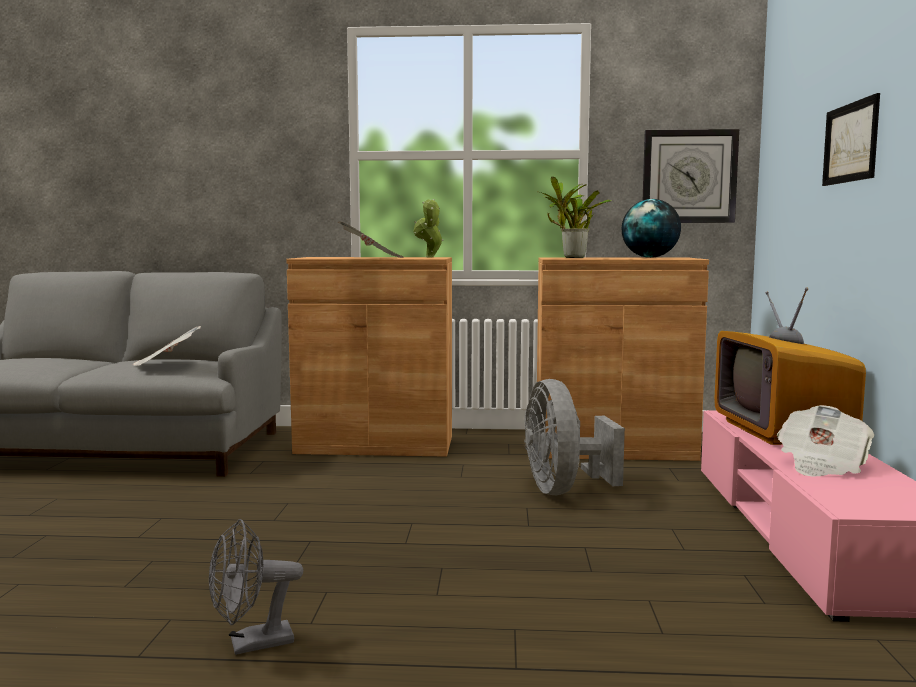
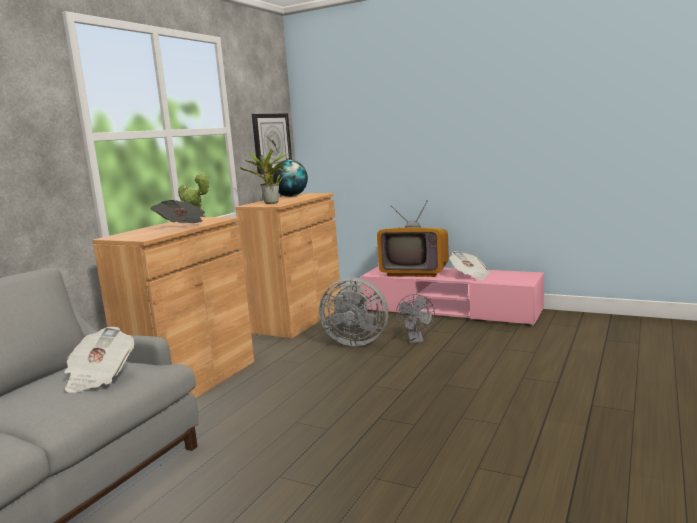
camera: 65 degrees left, 5 degrees up
grey fan [209,519,303,655] -> grey fan moved to [396,294,435,343]
picture [822,93,880,186] -> none

